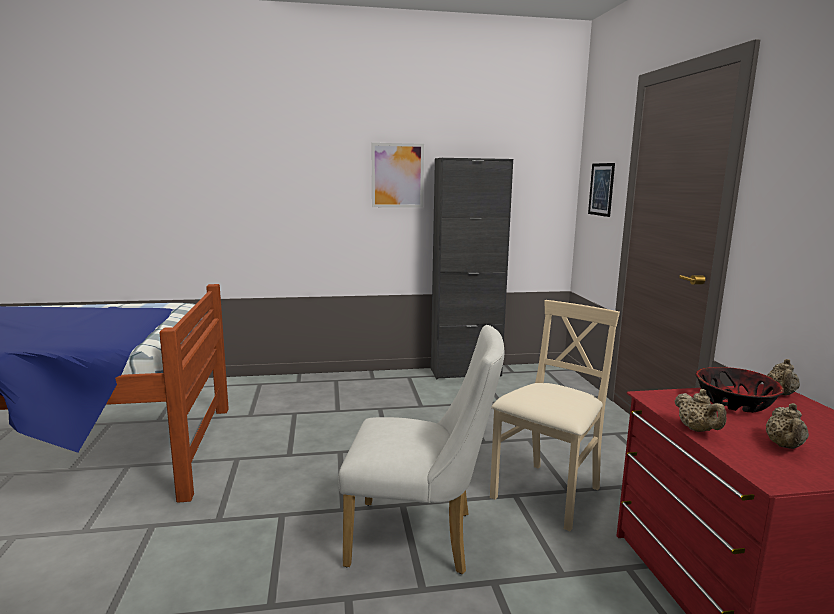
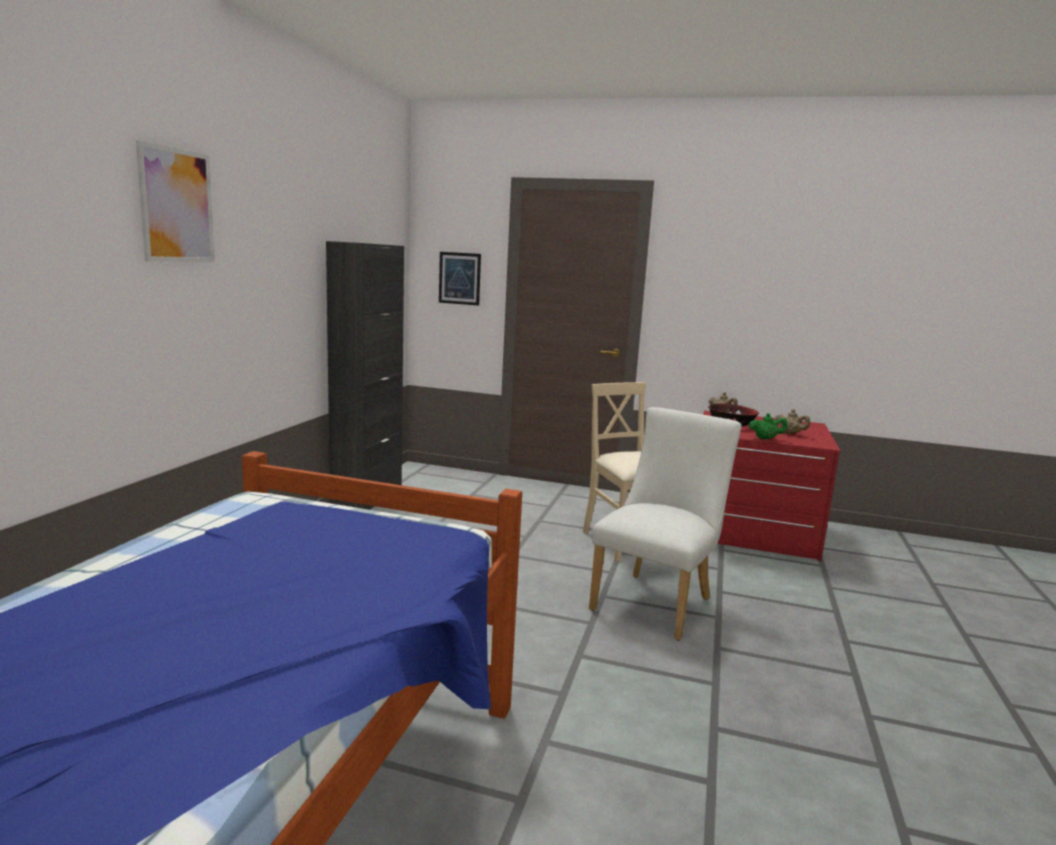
camera: 65 degrees left, 0 degrees up
picture [372,143,424,208] -> picture moved to [136,140,215,262]
beige teapot [675,389,726,432] -> green teapot [749,413,788,439]

